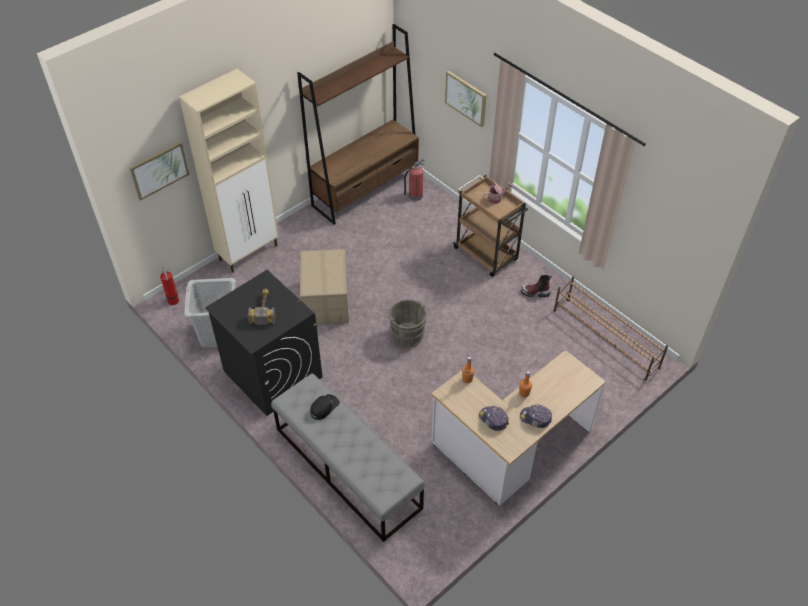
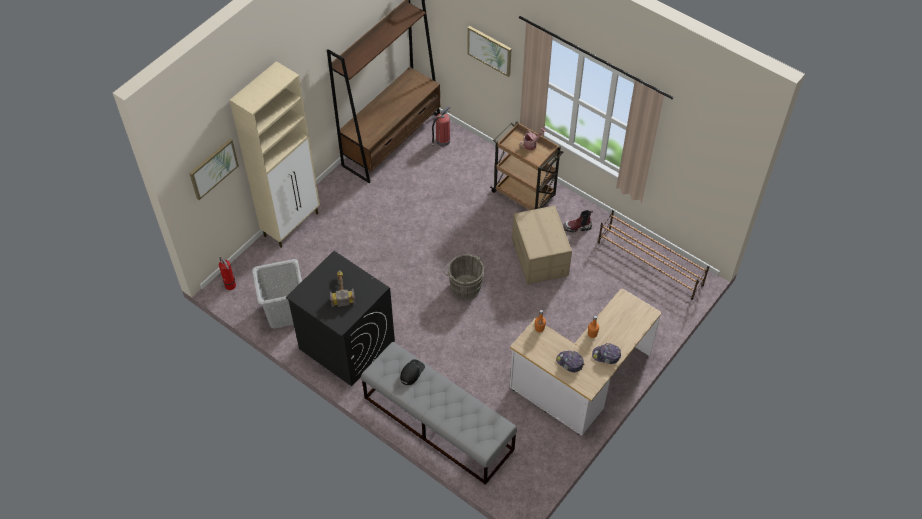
camera: 10 degrees left, 5 degrees up
cardboard box [300,249,349,325] -> cardboard box moved to [512,205,572,284]

